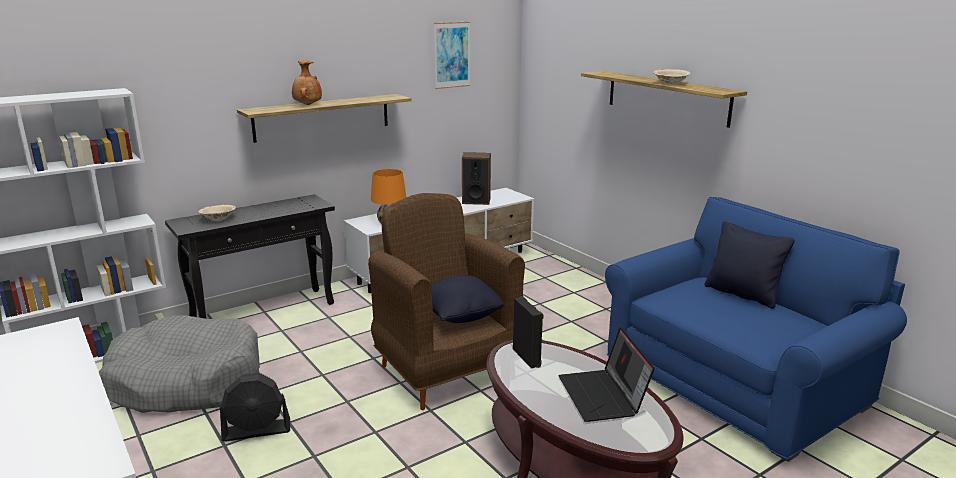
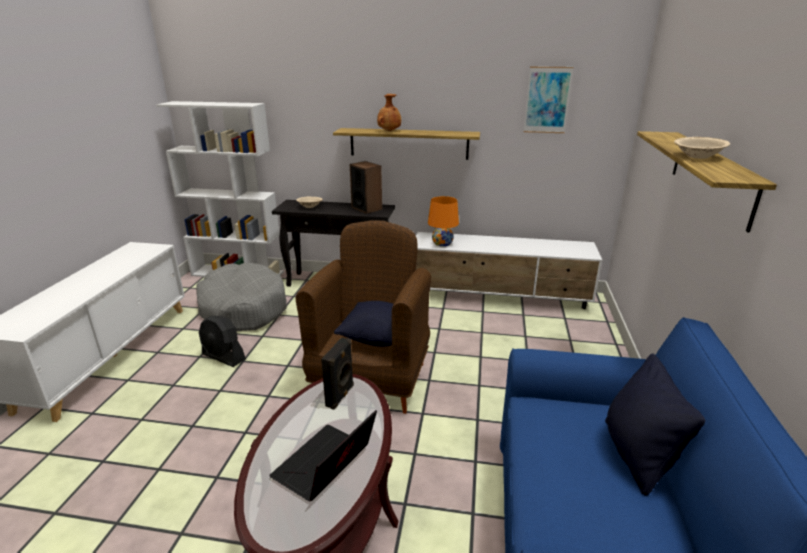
camera: 45 degrees right, 5 degrees up
speaker [462,152,491,205] -> speaker moved to [350,161,382,214]

